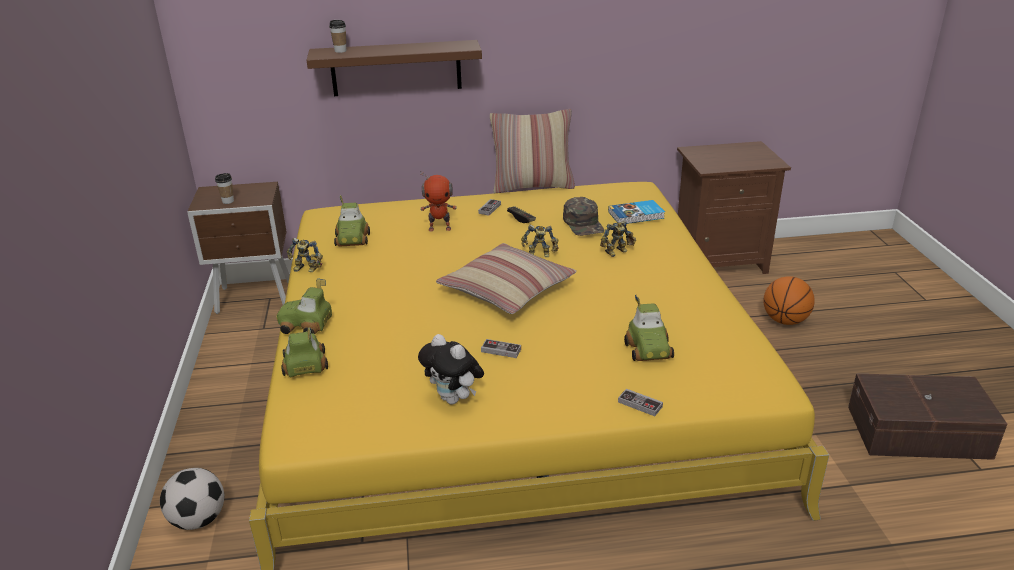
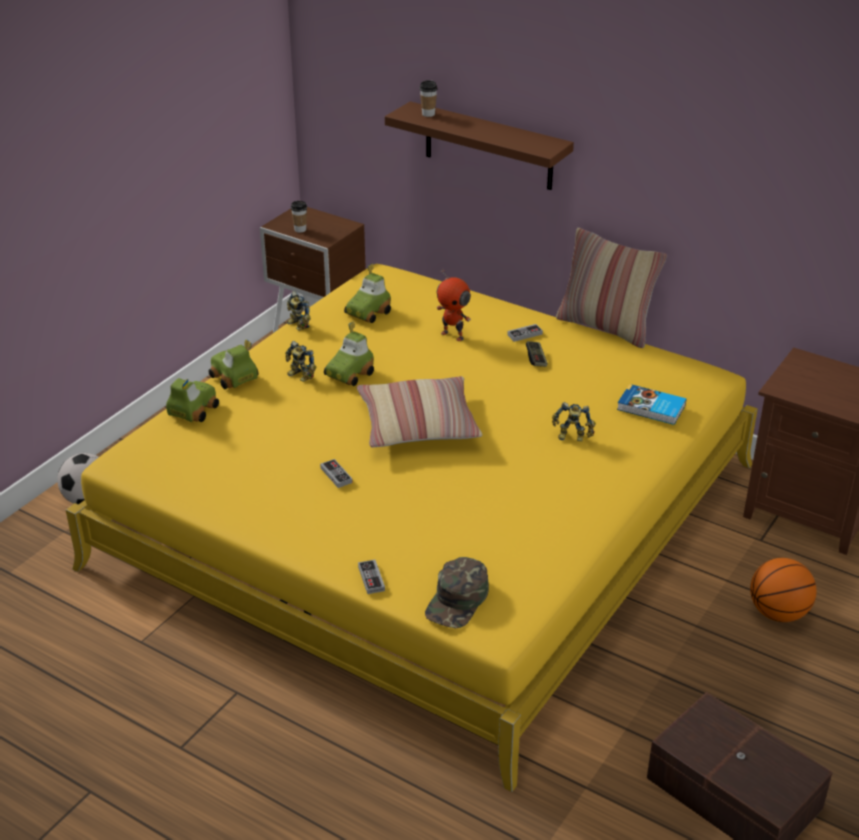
camera: 40 degrees right, 5 degrees up
plush toy [418,334,484,405] -> none
toy robot [521,225,559,257] -> toy robot moved to [285,341,316,382]
green cap [563,197,605,236] -> green cap moved to [425,557,489,628]
toy car [624,294,674,361] -> toy car moved to [324,321,374,386]

